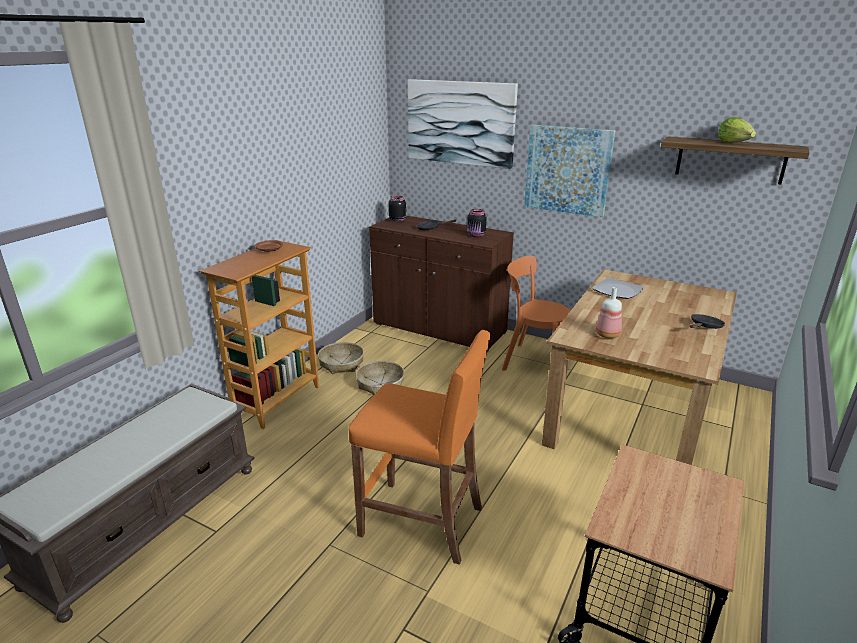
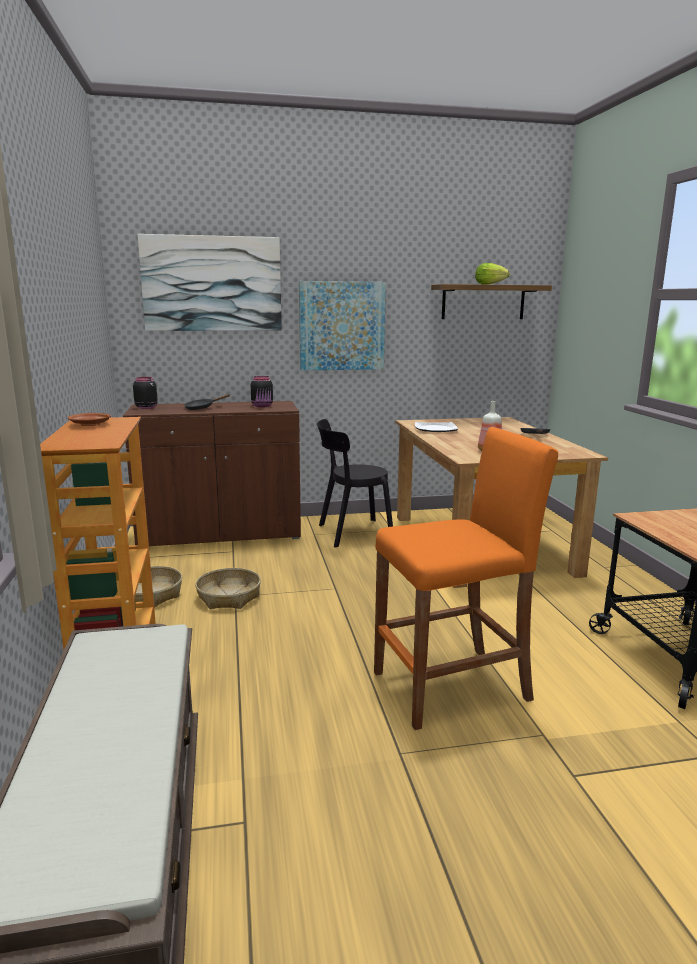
camera: 40 degrees left, 10 degrees down
orange chair [502,255,570,371] -> black chair [316,419,393,548]

